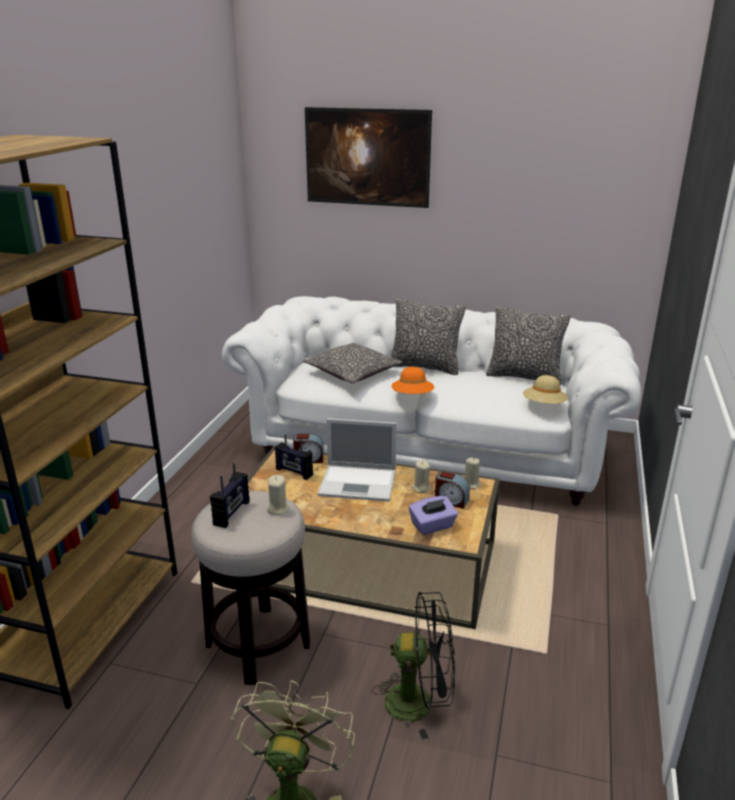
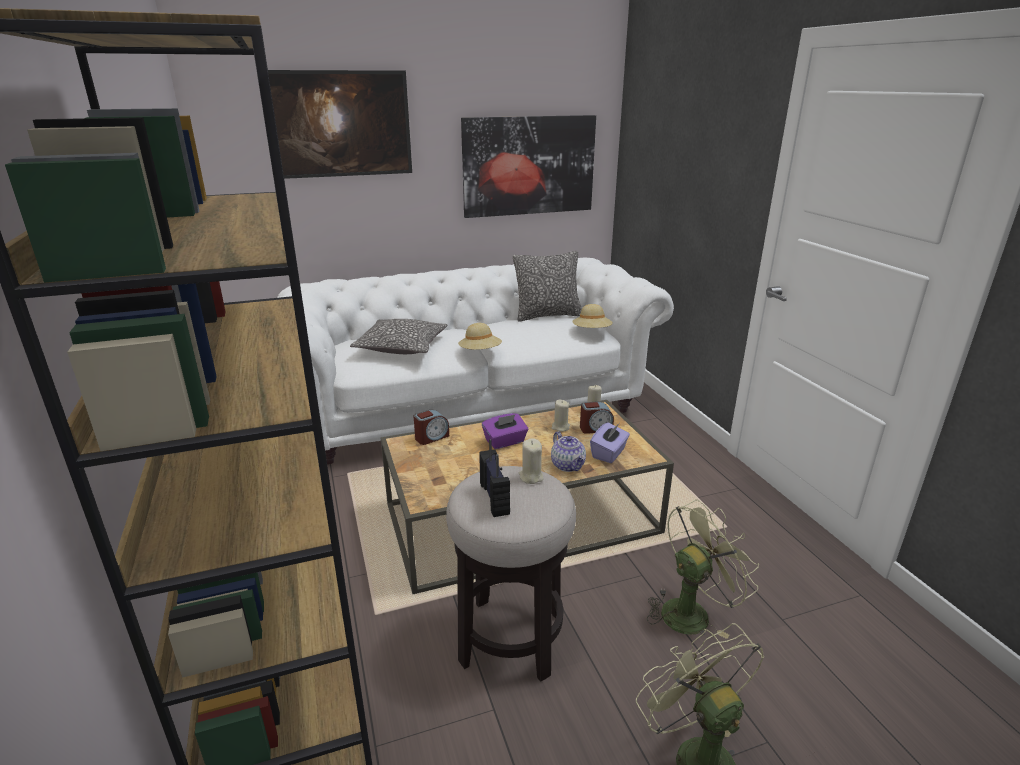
camera: 35 degrees left, 0 degrees up
radio [275,434,313,480] -> none
laptop [318,418,397,501] -> purple tissue box [482,413,528,449]
black fan [372,592,455,739] -> green fan [647,499,759,639]
pillow [391,299,466,375] -> none
orange hat [392,367,434,394] -> beige hat [458,323,502,350]
none -> picture [461,115,596,218]
none -> teapot [551,431,586,472]

